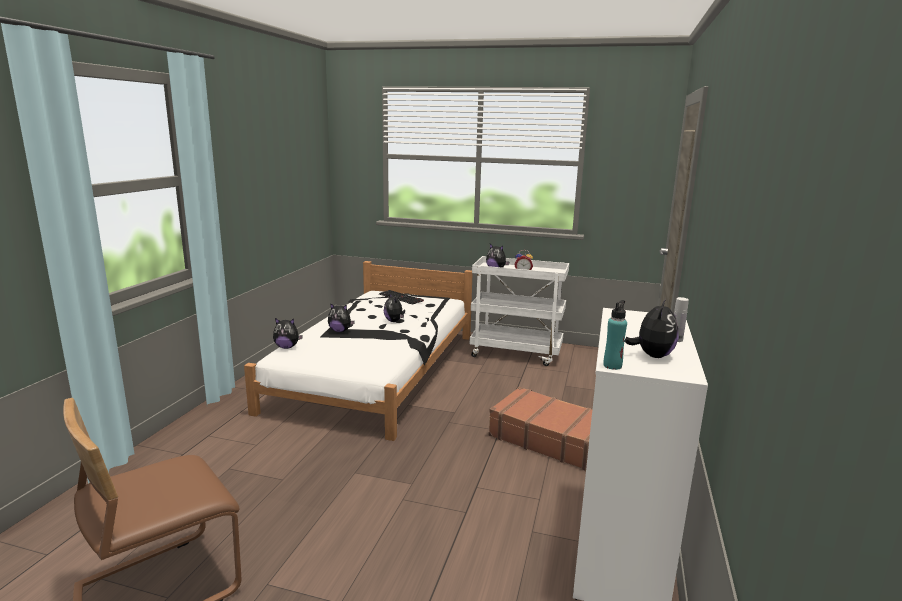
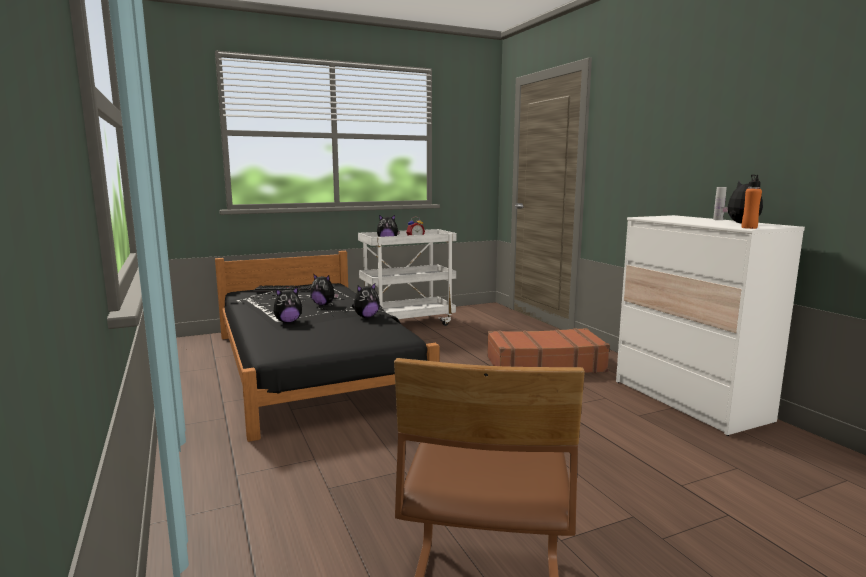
camera: 40 degrees left, 5 degrees down
white bed [244,261,473,441] -> black bed [215,251,439,442]
plush toy [273,318,303,349] -> plush toy moved to [352,283,380,318]
turquoise bottle [603,300,627,370] -> orange bottle [741,174,762,229]

